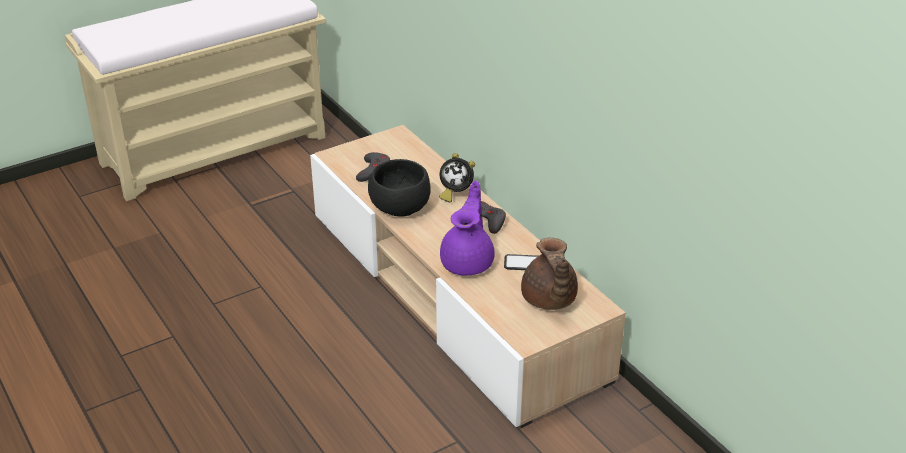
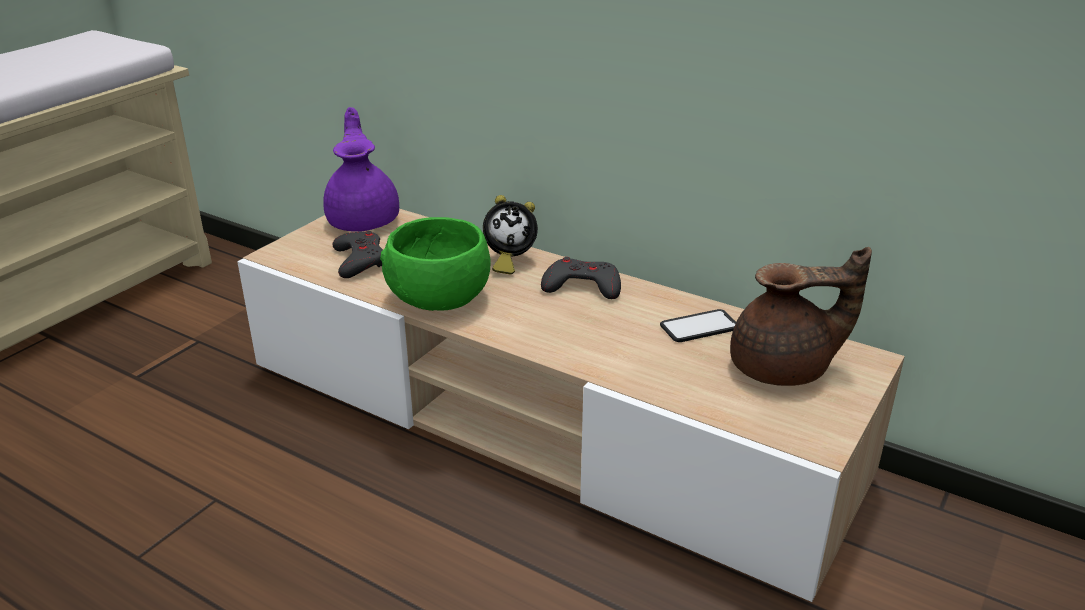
camera: 25 degrees left, 5 degrees down
black bowl [368,159,431,216] -> green bowl [380,217,491,311]
purple teapot [440,181,495,275] -> purple teapot moved to [323,107,399,232]
brown teapot [521,238,578,310] -> brown teapot turned 60 degrees counterclockwise [730,247,872,386]

